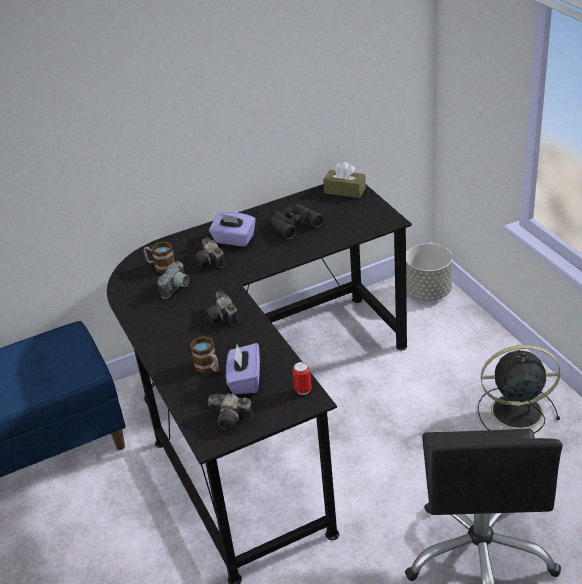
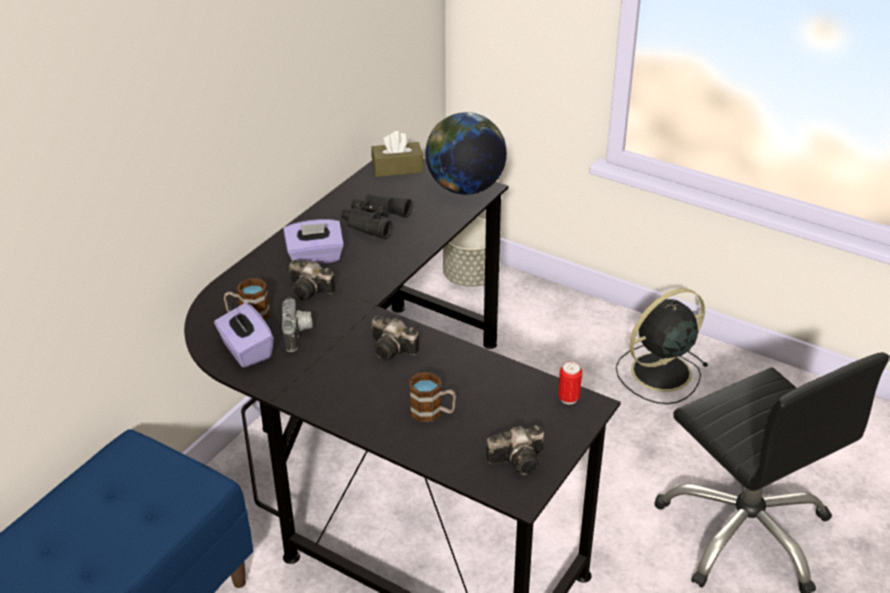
camera: 35 degrees left, 0 degrees up
purple tissue box [226,343,260,394] -> purple tissue box moved to [214,303,274,368]
none -> globe [425,112,507,195]

